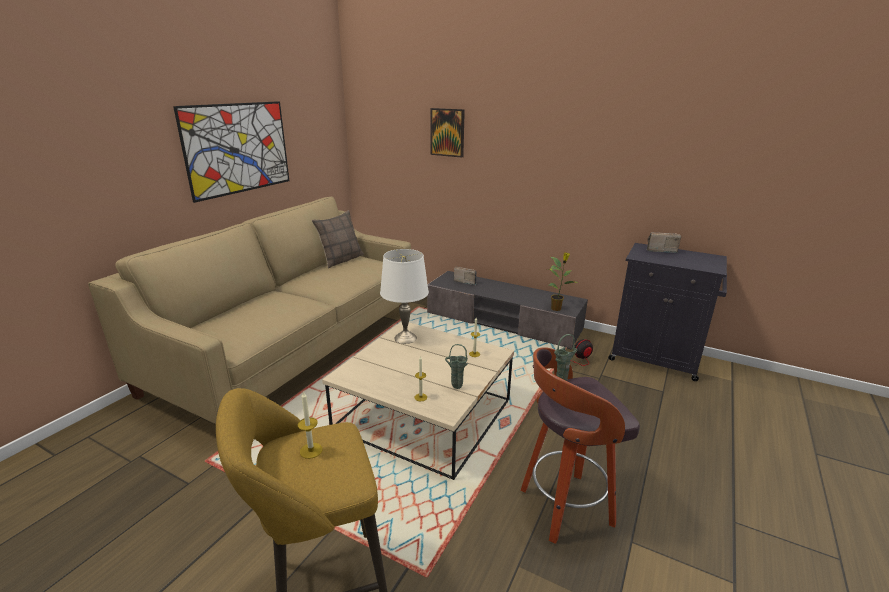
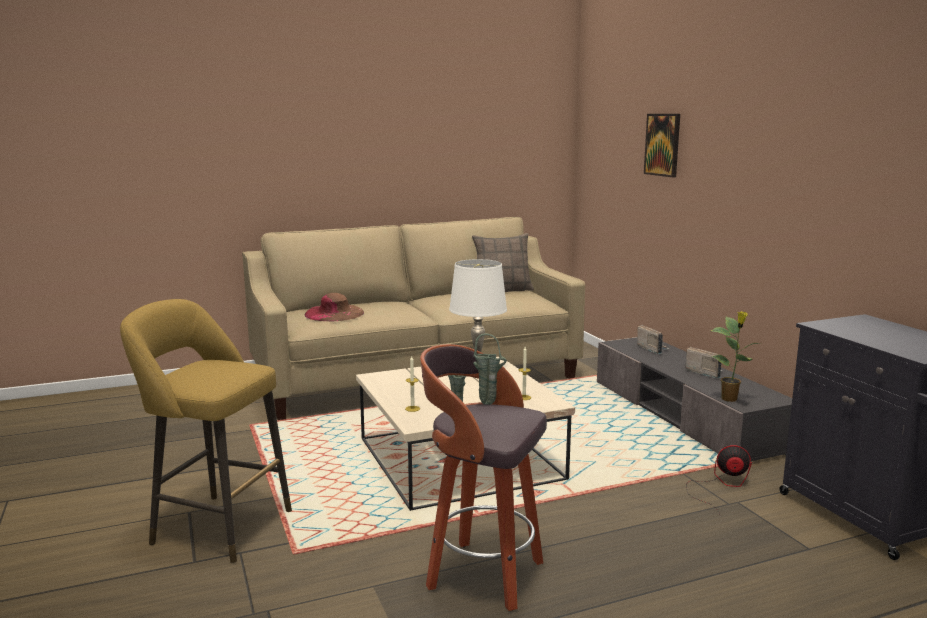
camera: 40 degrees right, 10 degrees down
picture [173,101,289,203] -> none
candle [298,391,322,459] -> none
radio [647,232,681,253] -> radio moved to [685,347,723,378]
none -> brown hat [304,293,364,321]

